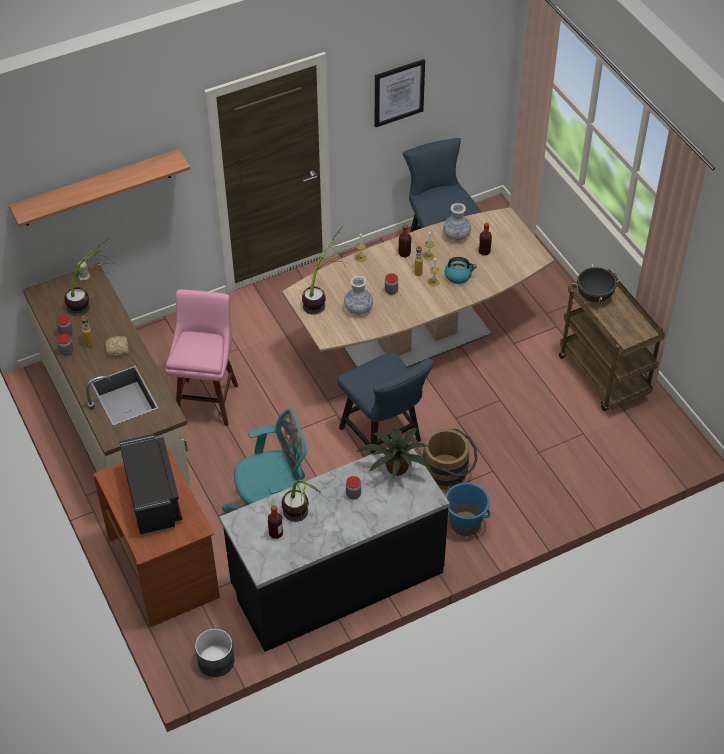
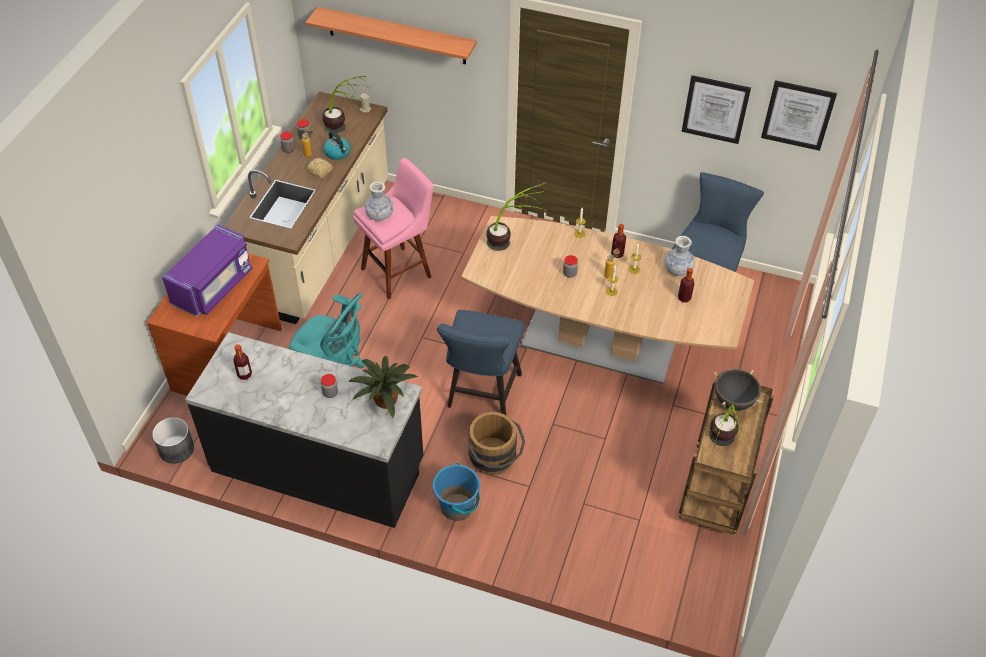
camera: 45 degrees right, 0 degrees up
black microwave [119,434,182,536] -> purple microwave [162,224,252,317]
potted plant [281,480,330,522] -> potted plant moved to [708,404,743,446]
vase [344,276,373,315] -> vase moved to [365,182,394,221]
kettle [445,257,477,284] -> kettle moved to [324,131,350,160]
none -> picture [761,80,837,151]

